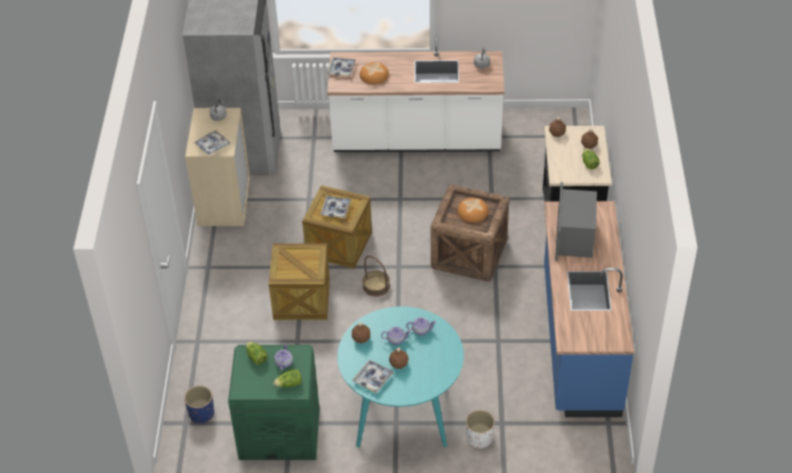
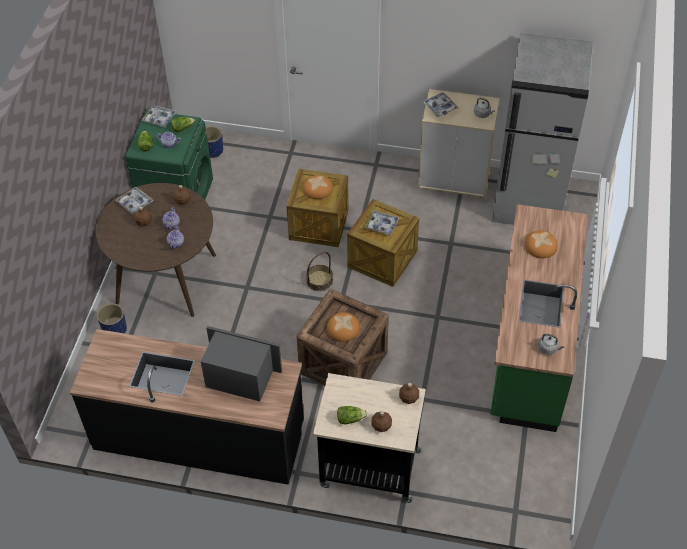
camera: 100 degrees right, 5 degrees up
white counter [327,36,504,152] -> green counter [490,204,588,432]
tray [327,57,356,76] -> tray moved to [141,105,177,127]
turquoise dining table [337,306,464,447] -> brown dining table [96,183,216,317]
white planter [466,410,495,448] -> blue planter [97,304,127,334]
blue counter [544,201,634,417] -> black counter [70,329,304,485]
none -> bread [303,175,333,199]

